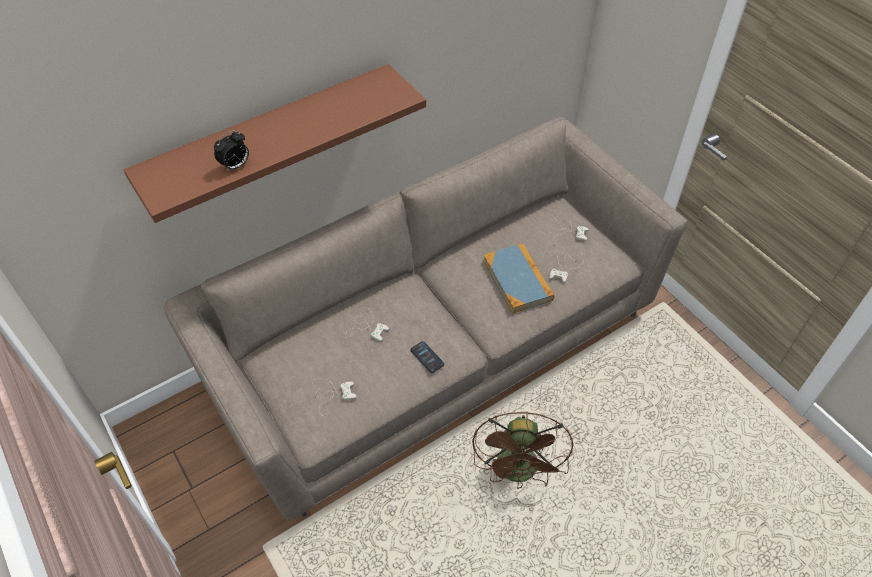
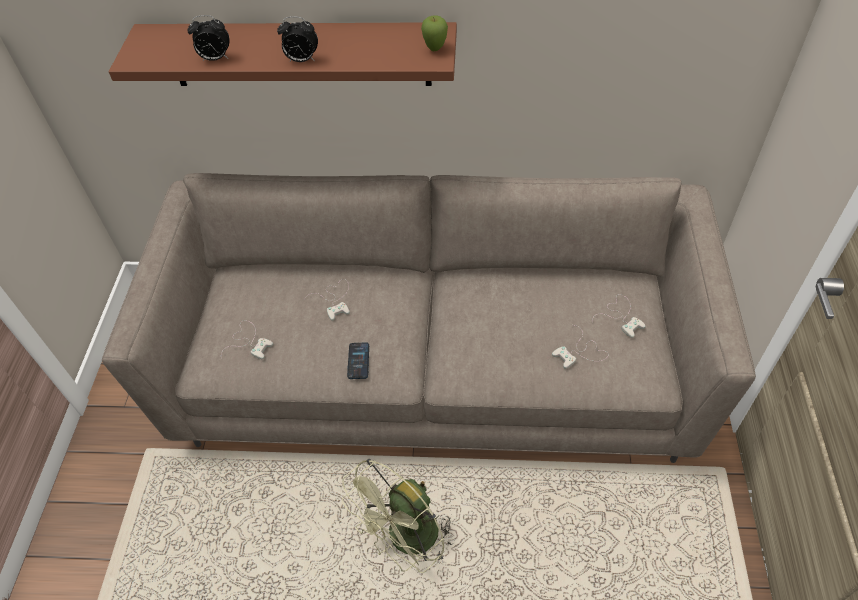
camera: 40 degrees right, 0 degrees up
brown fan [472,412,573,489] -> green fan [342,459,452,573]
book [483,243,554,314] -> none
none -> alarm clock [277,16,318,62]
none -> apple [421,15,448,51]

